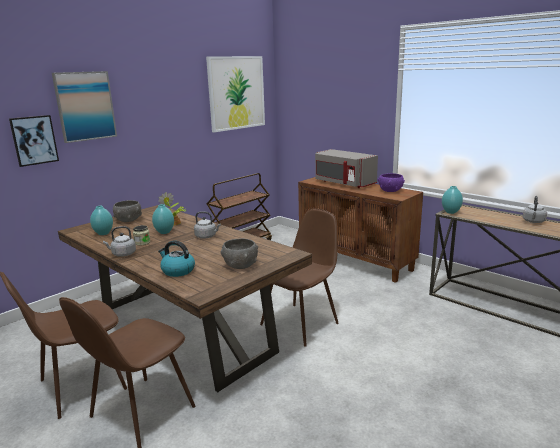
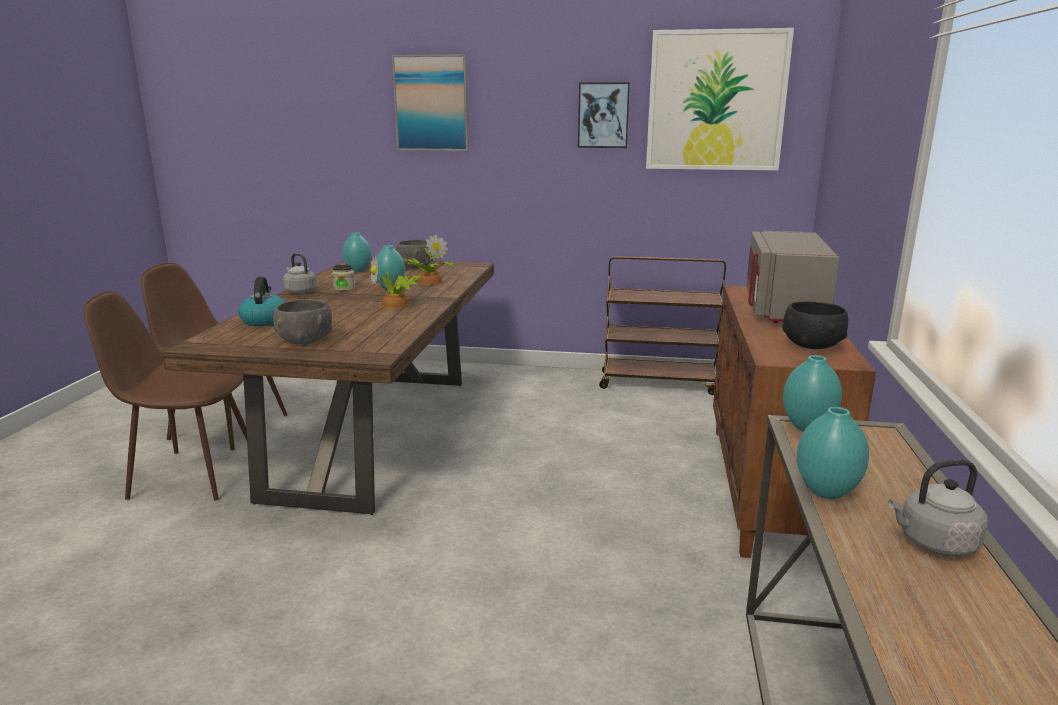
camera: 55 degrees right, 0 degrees up
picture [9,115,59,167] -> picture moved to [578,82,630,148]
grey kettle [194,211,221,239] -> potted plant [370,256,421,309]
brown chair [260,208,339,346] -> none
purple bowl [378,173,405,192] -> black bowl [782,301,848,349]
none -> turquoise vase [797,407,869,499]

